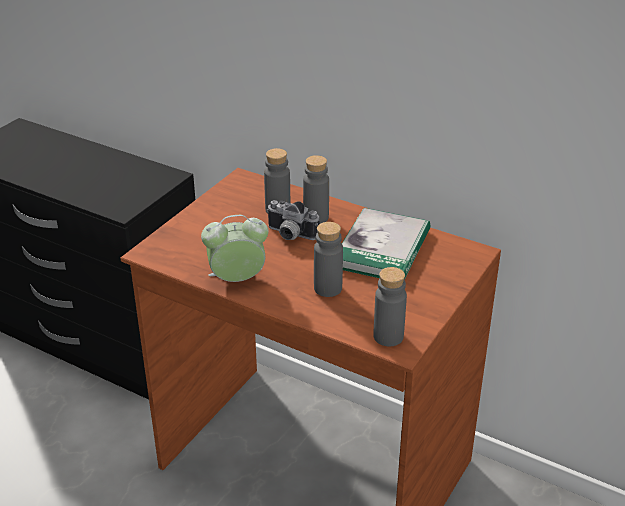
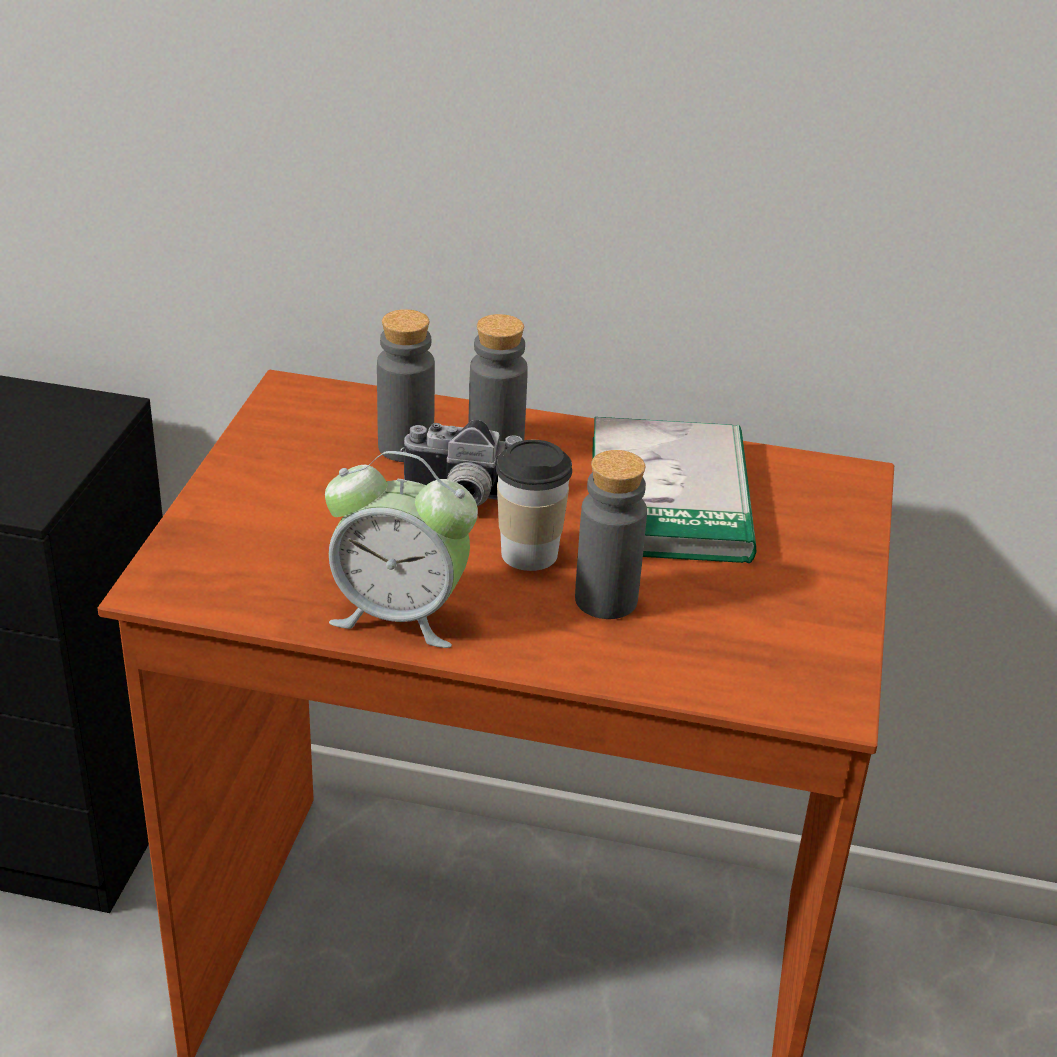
camera: 20 degrees left, 0 degrees up
alarm clock [201,215,268,282] -> alarm clock turned 135 degrees counterclockwise [325,451,478,648]
grey bottle [374,267,407,346] -> none
none -> cup [496,440,572,571]

